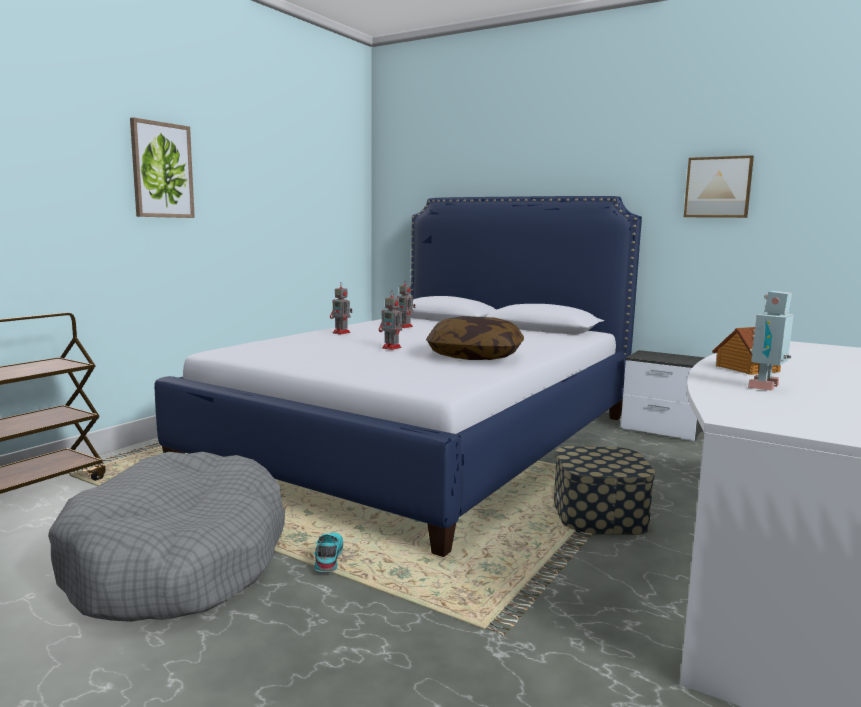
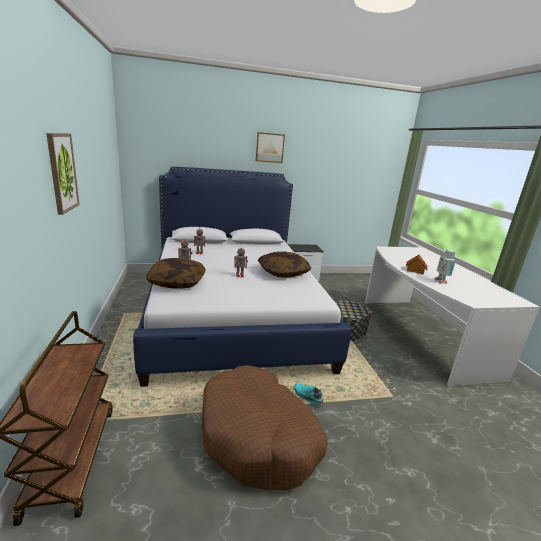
camera: 45 degrees left, 10 degrees up
grey dog bed [48,452,285,622] -> brown dog bed [202,365,328,490]
picture [684,155,754,218] -> picture moved to [256,132,285,163]
none -> pillow [146,258,206,289]

